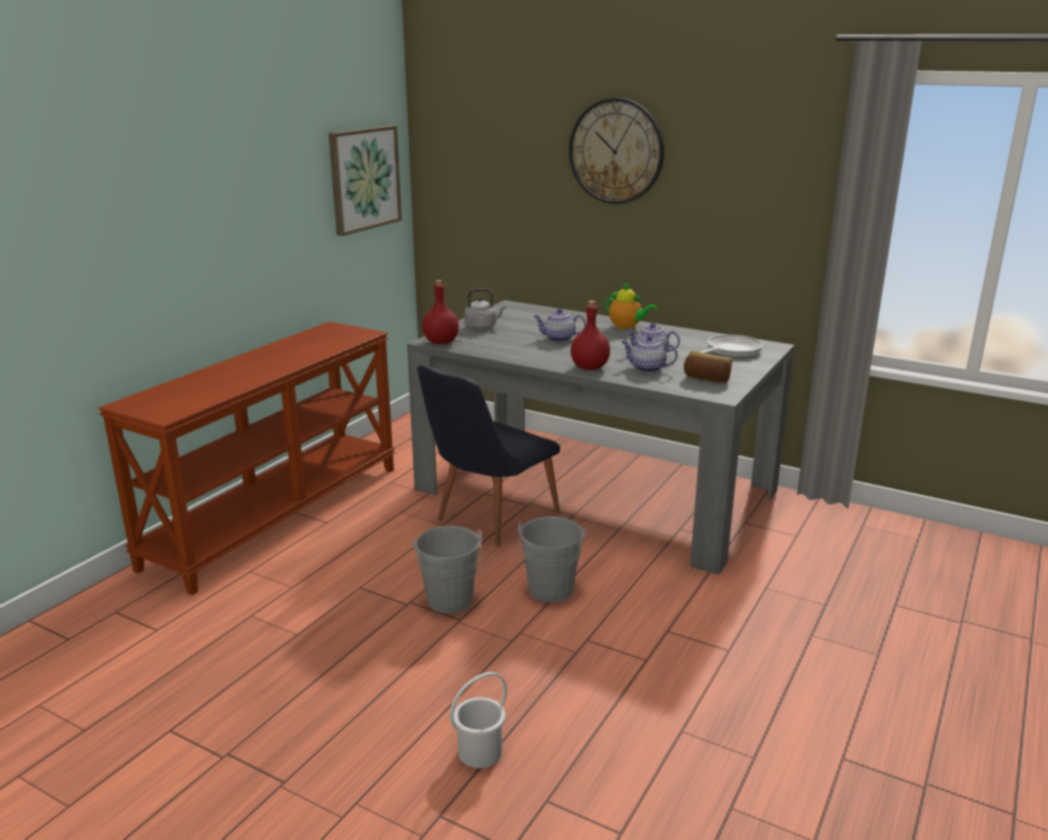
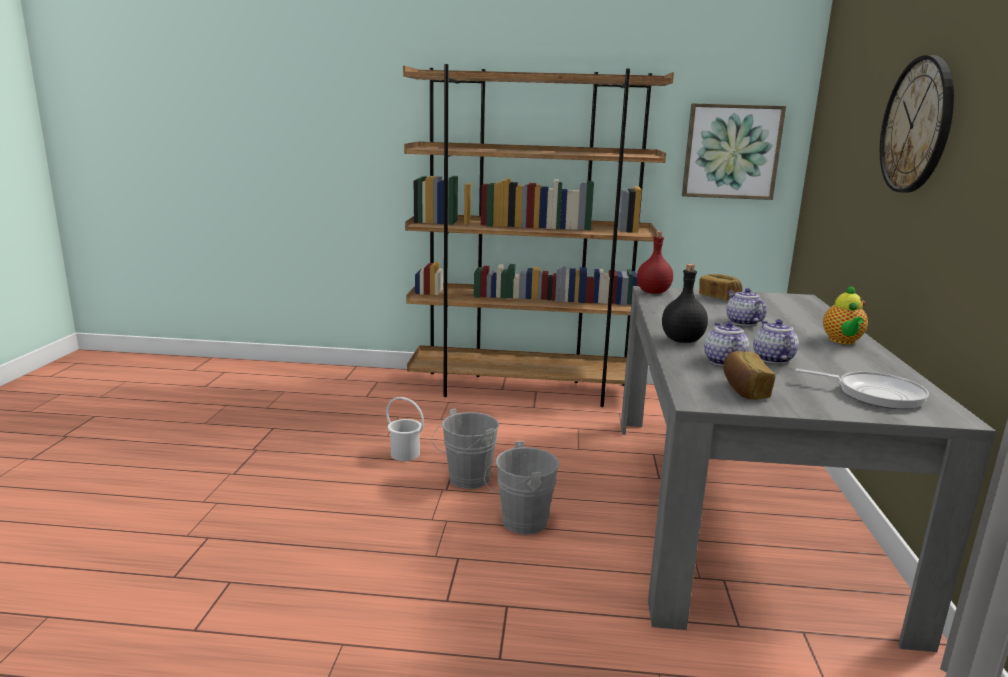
camera: 65 degrees right, 5 degrees down
brown console table [98,322,395,595] -> brown bookcase [403,64,674,407]
black chair [417,365,560,546] -> none
white bucket [450,672,507,768] -> white bucket moved to [386,397,424,461]
grey kettle [464,288,506,329] -> bread [699,274,742,300]
red bottle [571,300,610,370] -> black bottle [662,264,708,343]

